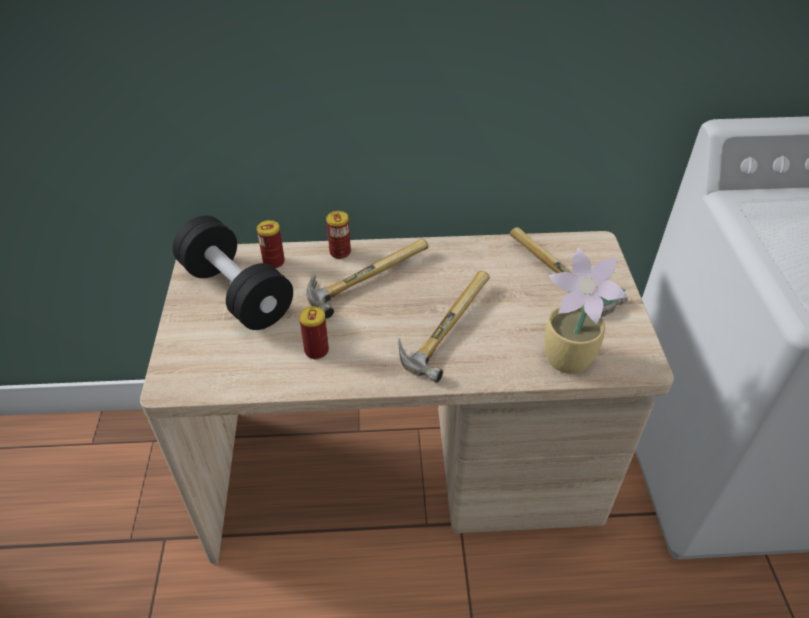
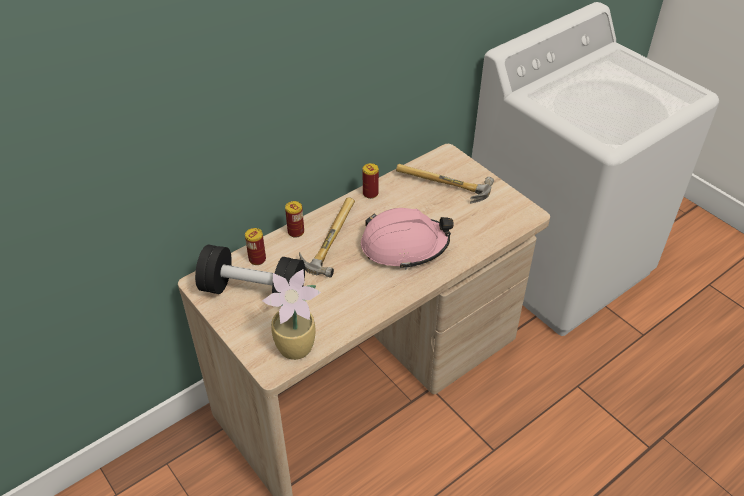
camera: 35 degrees left, 0 degrees up
can [299,306,329,359] -> can moved to [363,163,379,199]
hammer [398,271,490,383] -> pink hard hat [361,208,454,269]
potted plant [545,247,627,374] -> potted plant moved to [262,269,321,360]

